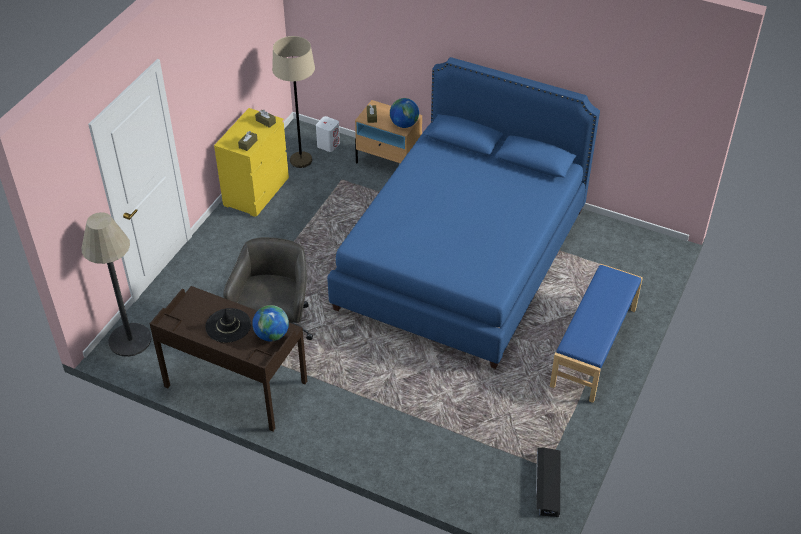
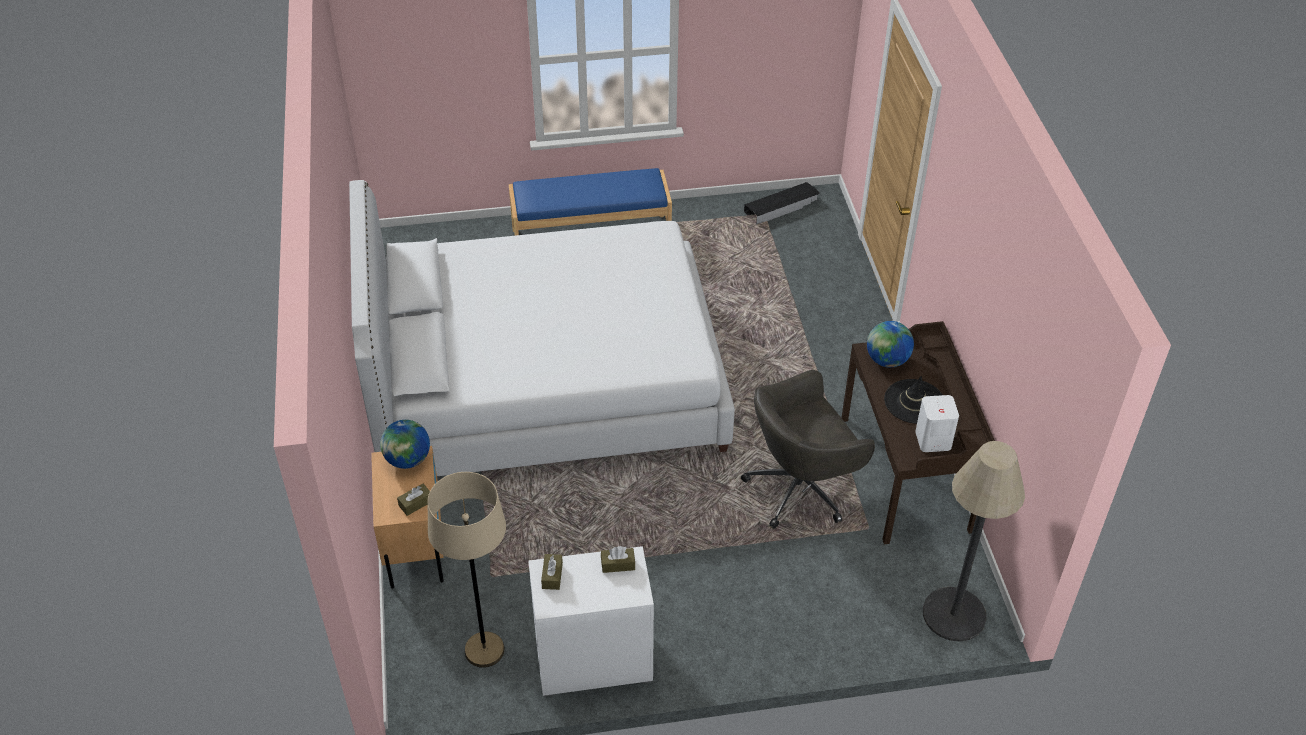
camera: 125 degrees left, 0 degrees up
yellow dresser [214,108,289,217] -> white dresser [528,546,654,697]
white speaker [316,116,340,152] -> white speaker moved to [915,395,959,452]
blue bed [327,57,600,369] -> white bed [349,180,735,476]

